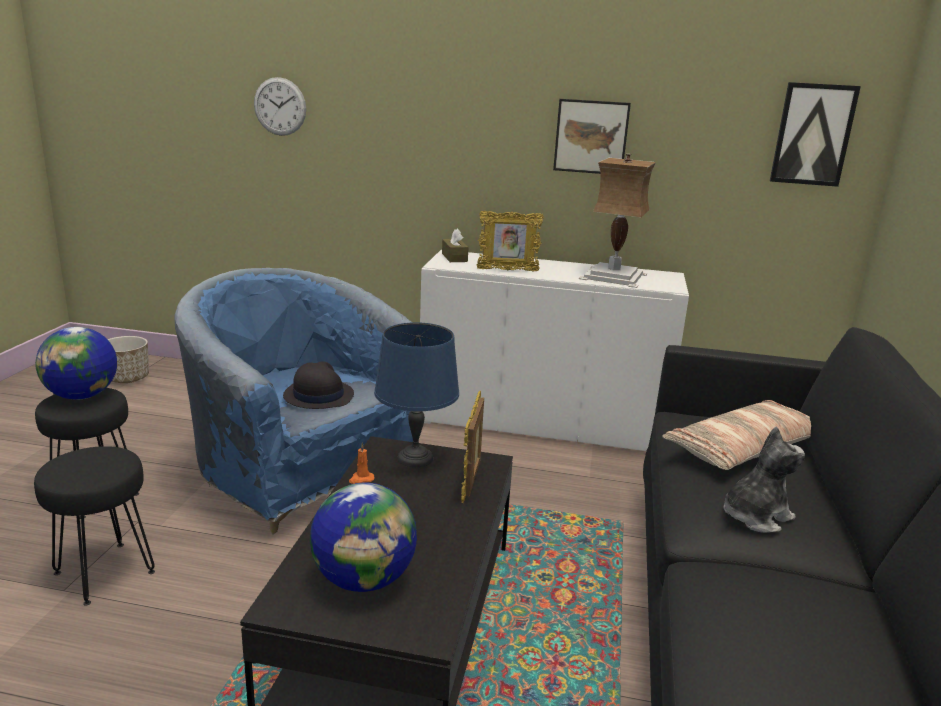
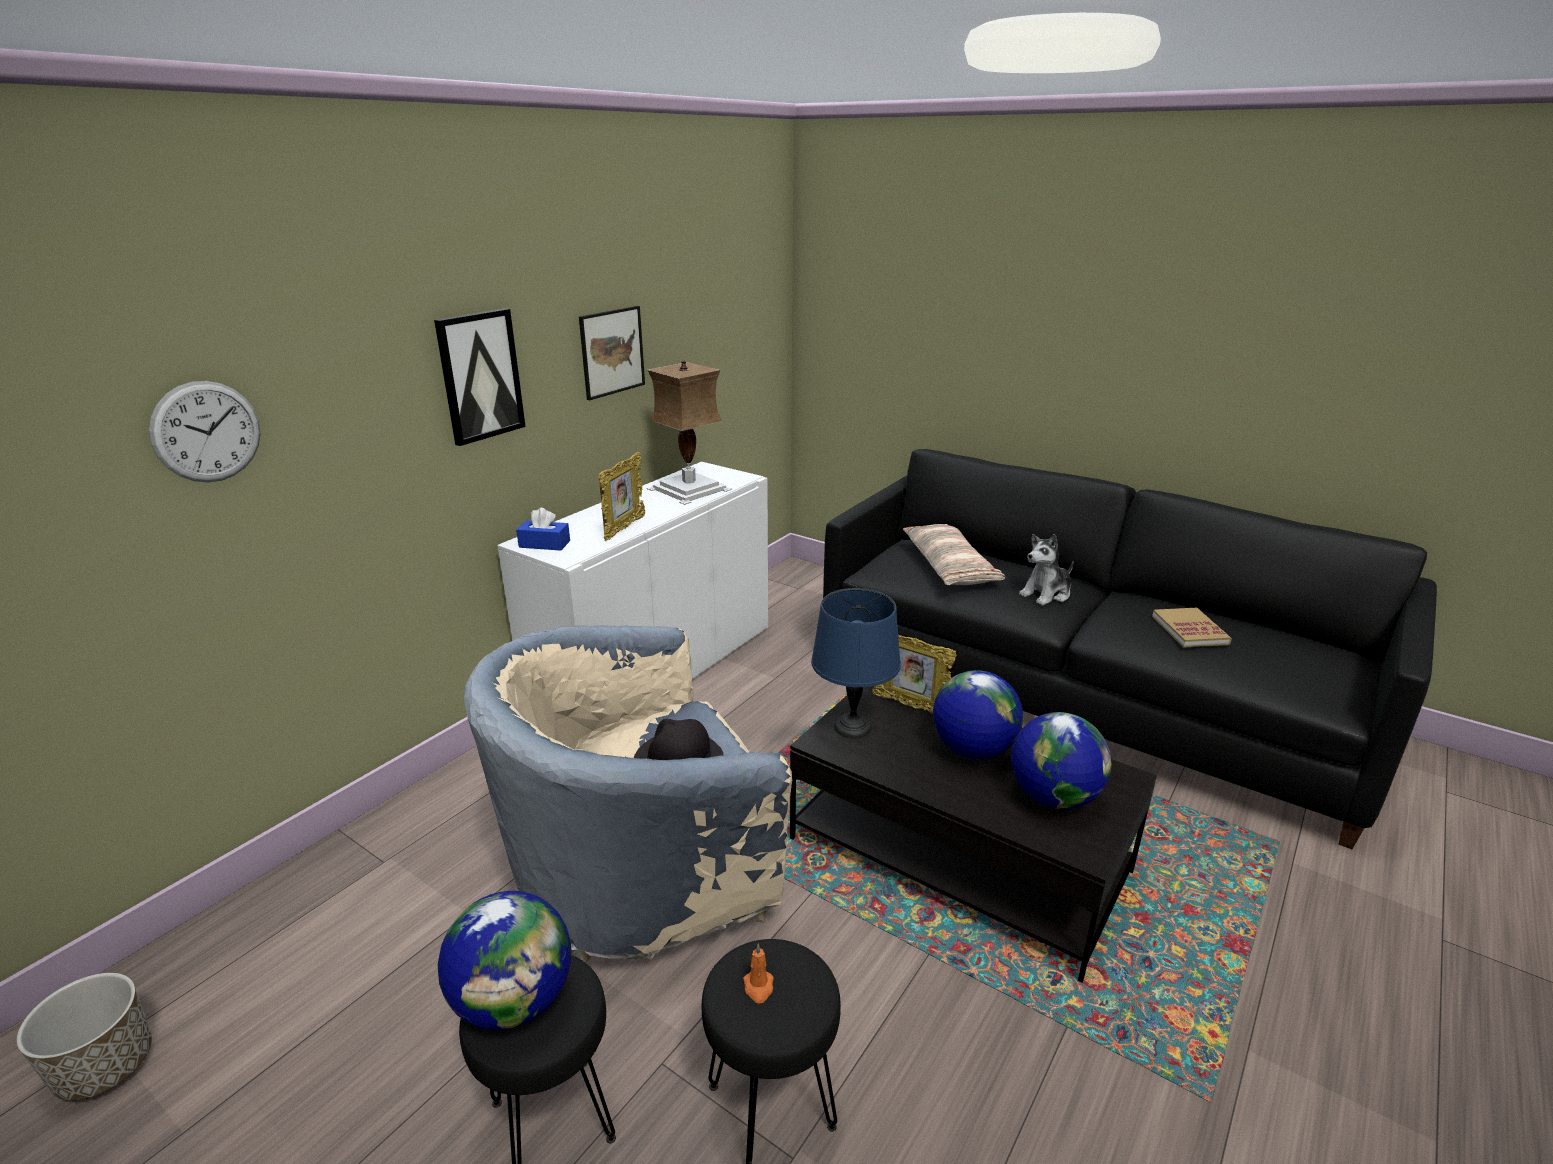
camera: 65 degrees left, 5 degrees up
blue armchair [175,268,413,535] -> beige armchair [464,625,792,963]
orange candle [349,443,374,484] -> orange candle moved to [743,943,774,1004]
brown tissue box [442,228,469,262] -> blue tissue box [516,508,570,551]
plush toy [724,427,805,533] -> plush toy turned 120 degrees counterclockwise [1019,534,1074,606]
picture [770,82,861,187] -> picture moved to [434,308,526,446]
none -> globe [933,670,1023,759]
none -> book [1152,608,1232,648]

